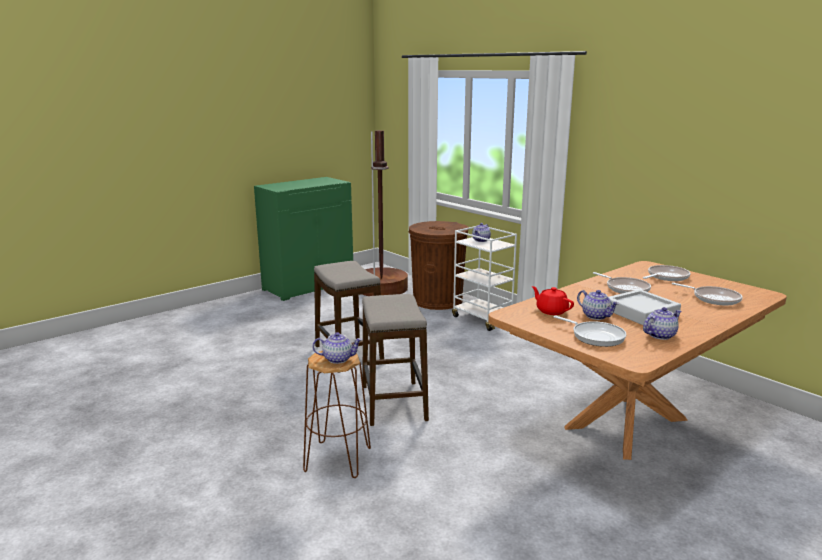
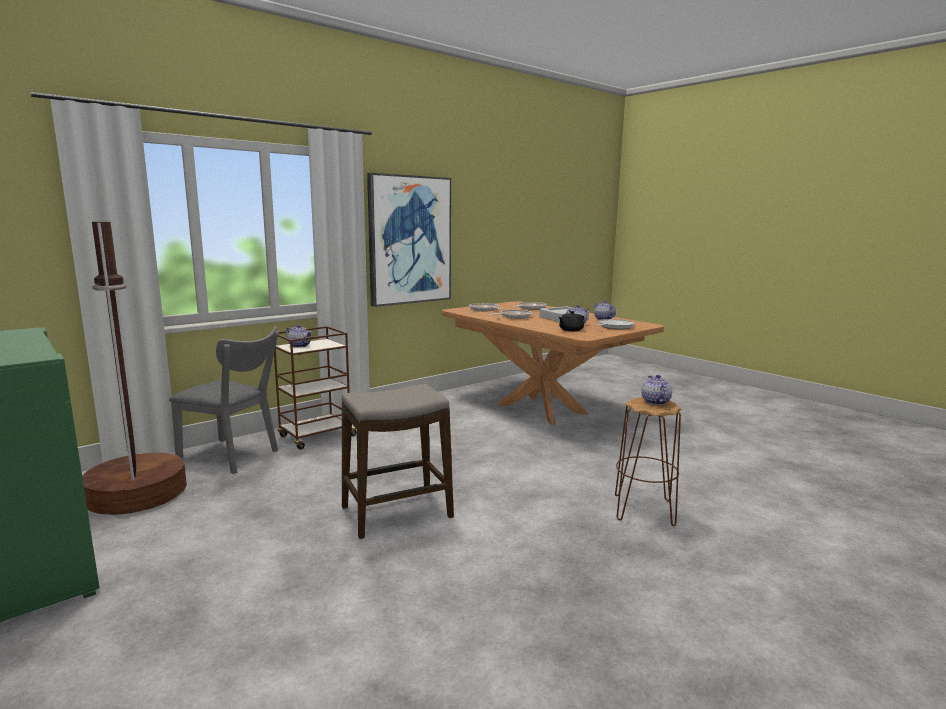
camera: 90 degrees left, 5 degrees down
stool [362,294,429,426] -> none
brown trash can [409,221,469,310] -> grey chair [169,326,278,474]
white cart [452,226,517,331] -> brown cart [274,326,356,450]
red teapot [532,286,574,315] -> black teapot [558,311,584,331]
none -> picture [367,173,451,307]

